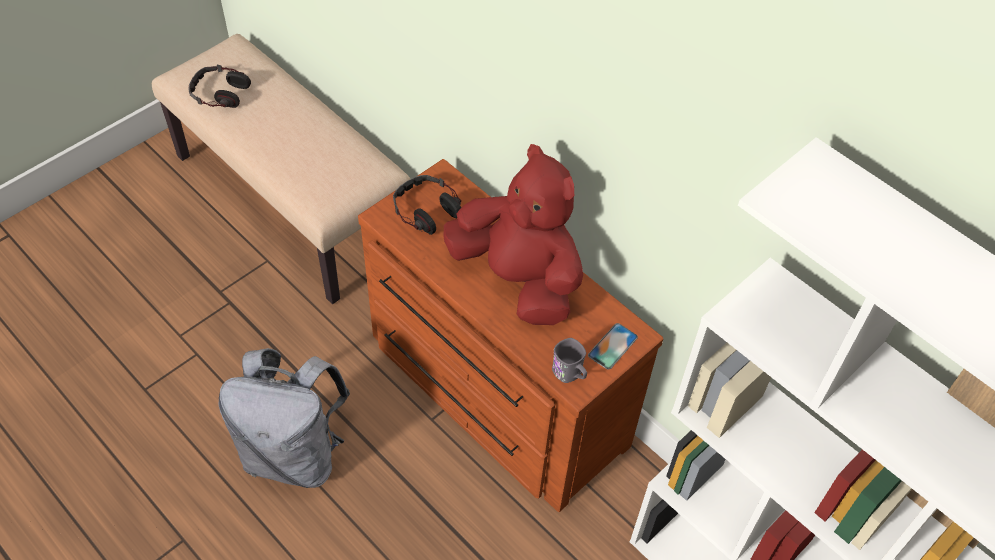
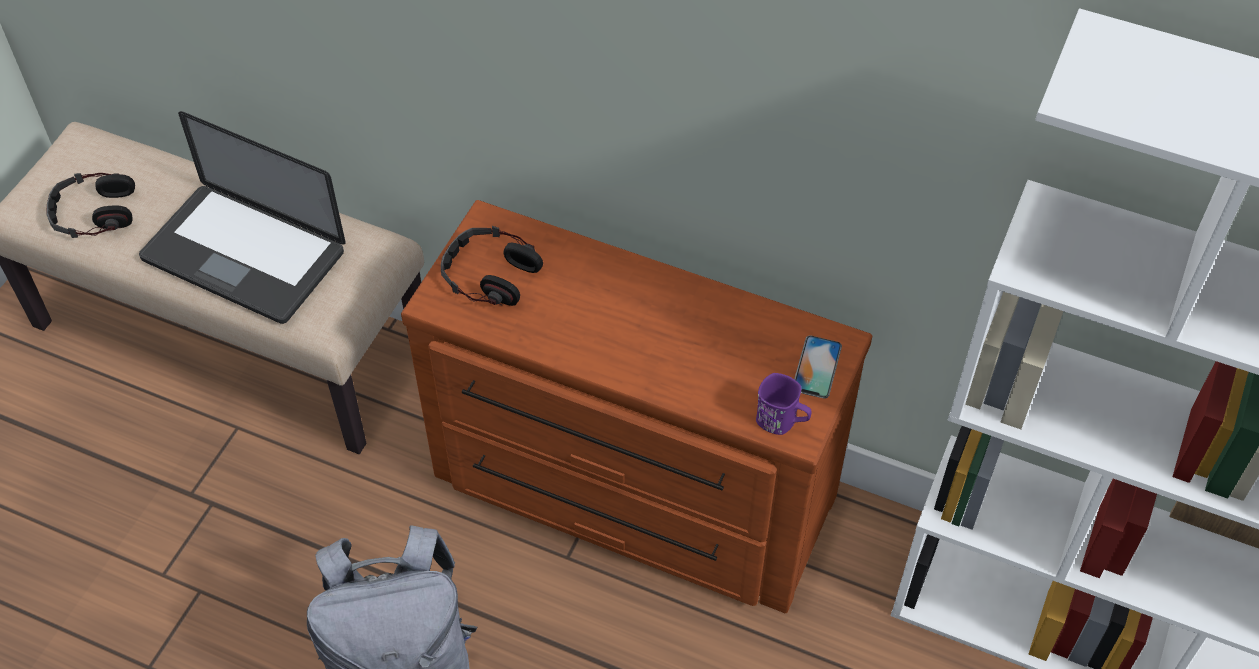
camera: 20 degrees left, 0 degrees up
red plush toy [444,144,583,325] -> none
grey mug [552,338,587,383] -> purple mug [756,373,812,435]
none -> laptop [139,111,345,324]

